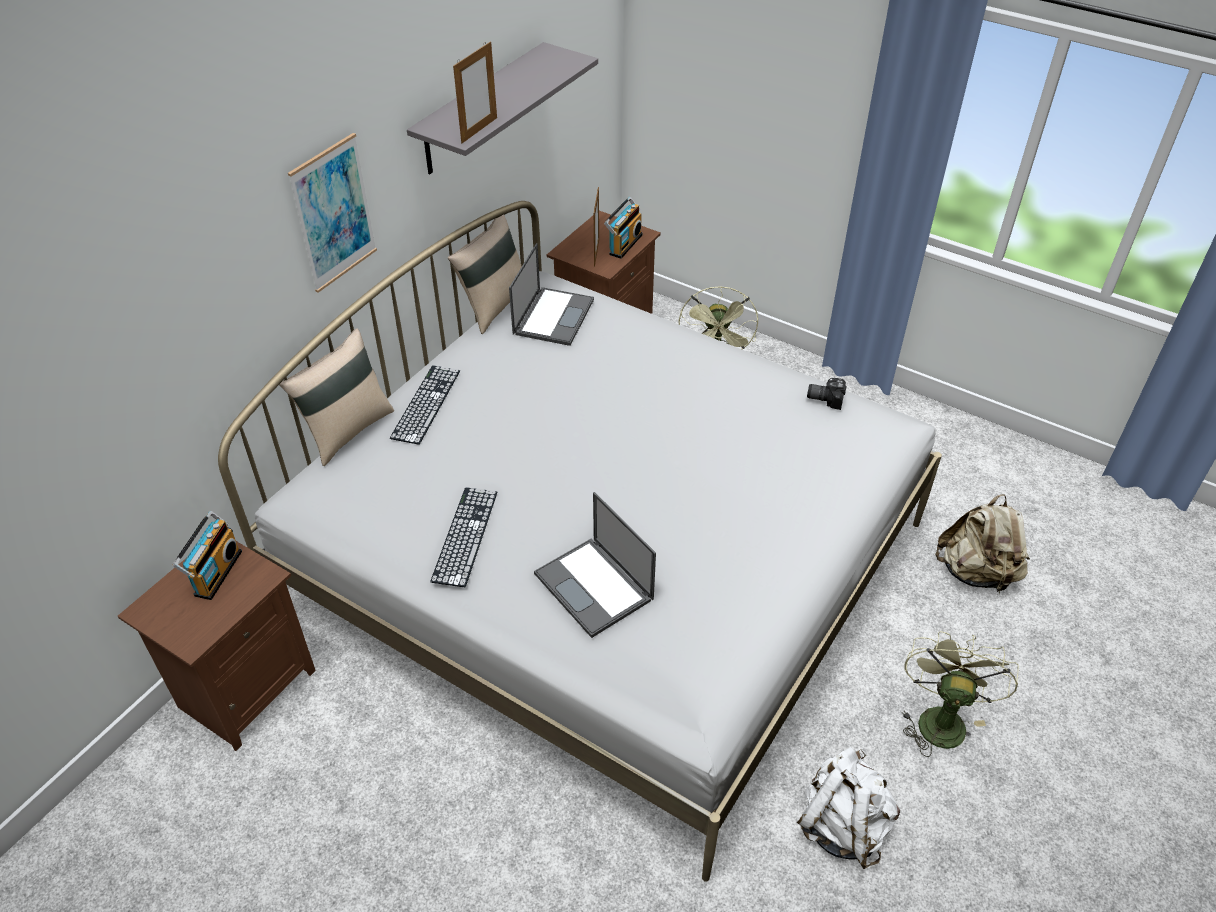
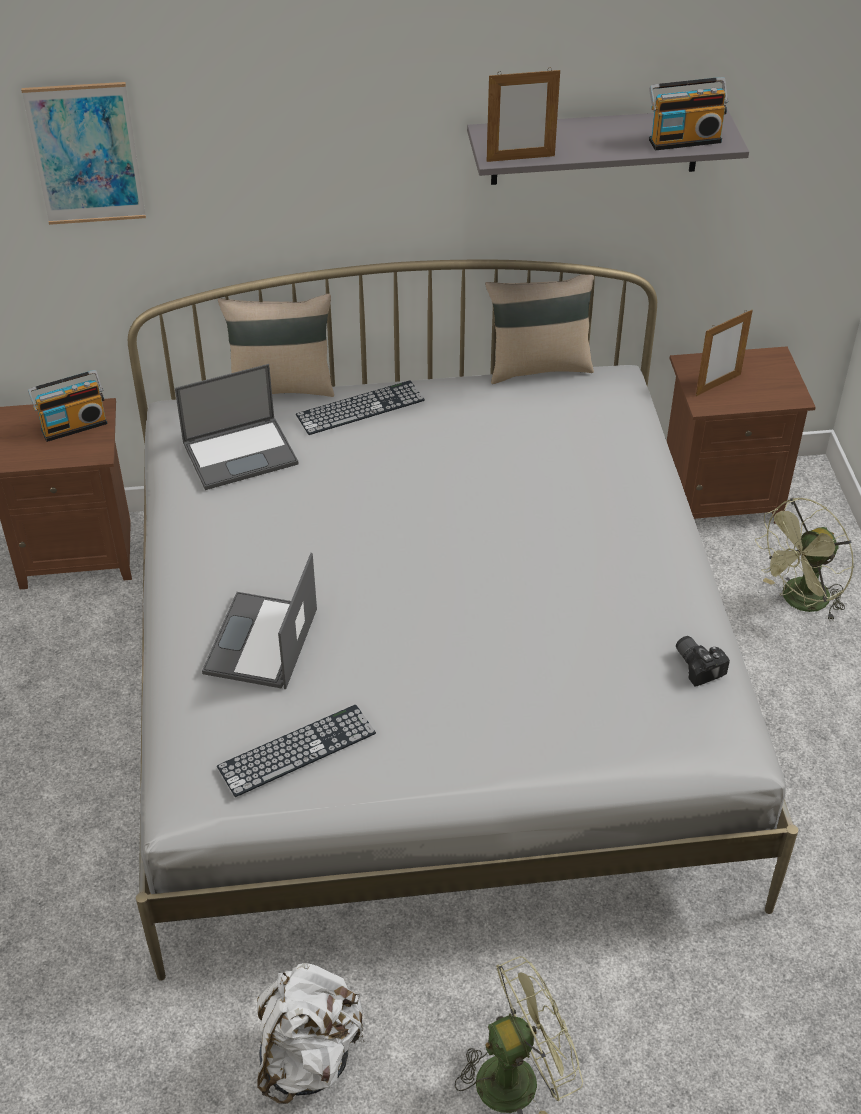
camera: 50 degrees right, 0 degrees up
picture [288,133,377,293] -> picture moved to [21,82,146,225]
keyboard [430,487,497,587] -> keyboard moved to [217,705,376,797]
laptop [509,243,594,346] -> laptop moved to [175,364,299,490]
radio [604,197,643,259] -> radio moved to [649,77,729,151]
beige backpack [935,494,1030,594] -> none

